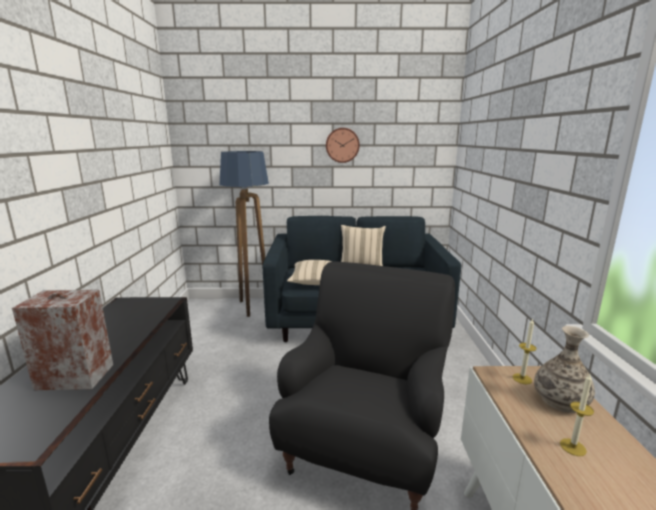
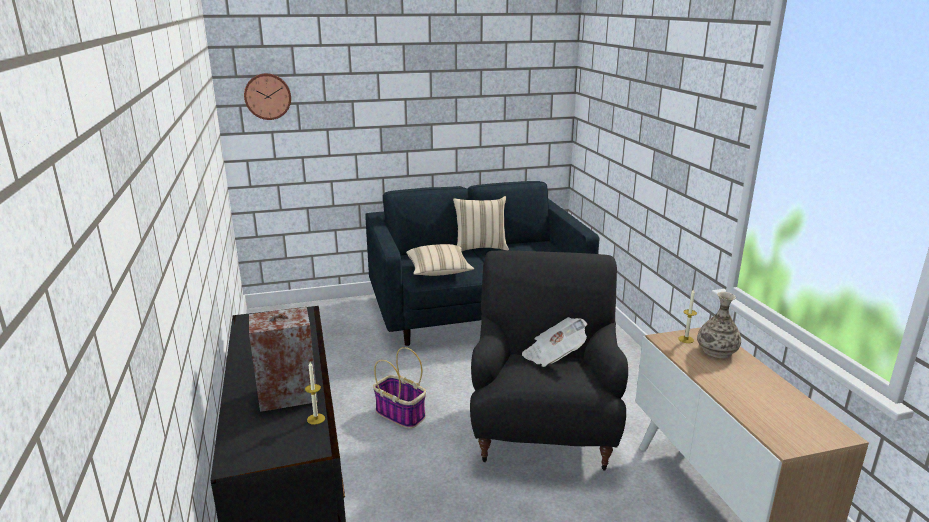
camera: 15 degrees left, 5 degrees up
floor lamp [220,151,269,317] -> none
wall clock [326,128,360,163] -> wall clock moved to [244,73,291,120]
candle [560,374,594,456] -> candle moved to [305,362,325,425]
none -> basket [373,347,426,429]
none -> newspaper [522,317,587,367]

